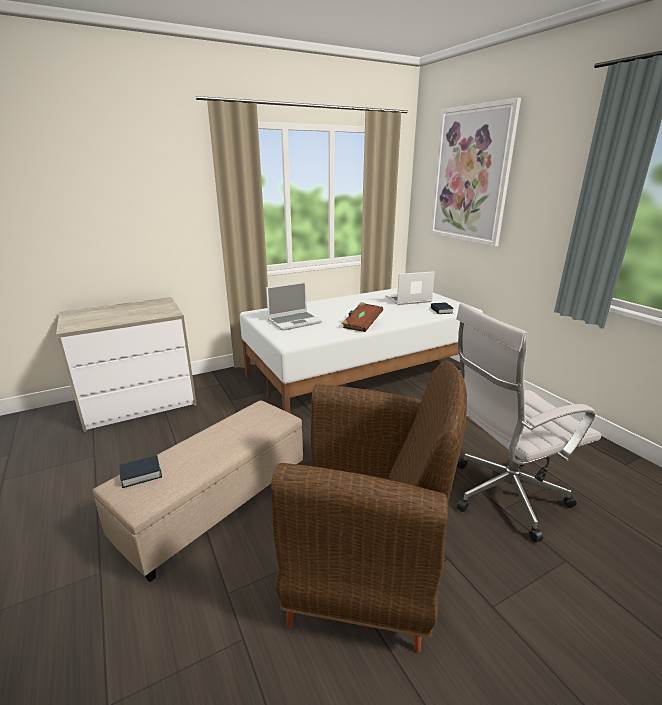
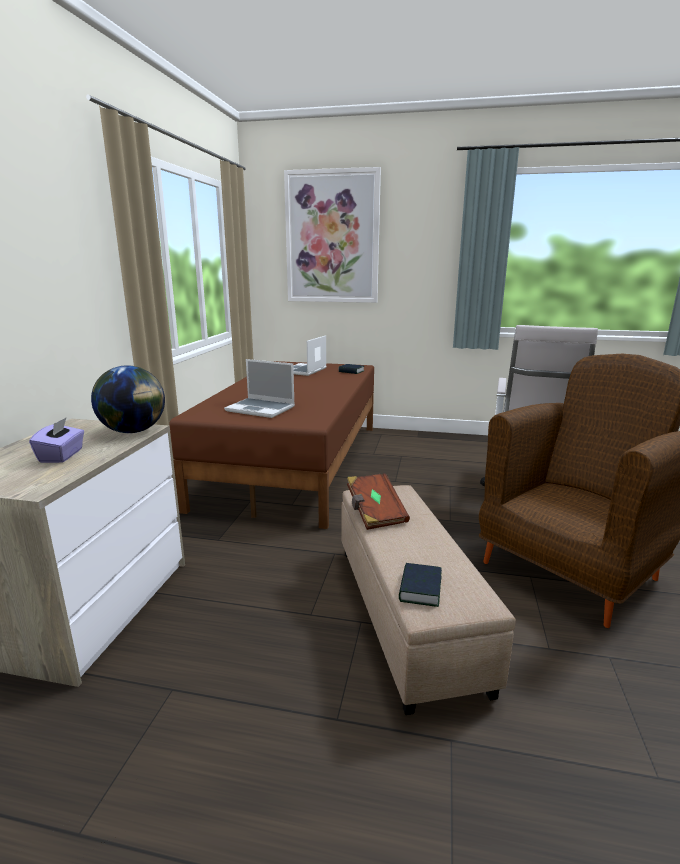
camera: 50 degrees left, 5 degrees down
white bed [240,288,483,414] -> brown bed [170,361,374,529]
laptop [266,281,322,331] -> laptop turned 105 degrees clockwise [224,359,295,418]
brown book [342,302,383,332] -> brown book moved to [347,473,410,530]
none -> purple tissue box [29,417,84,463]
none -> globe [91,366,165,433]

